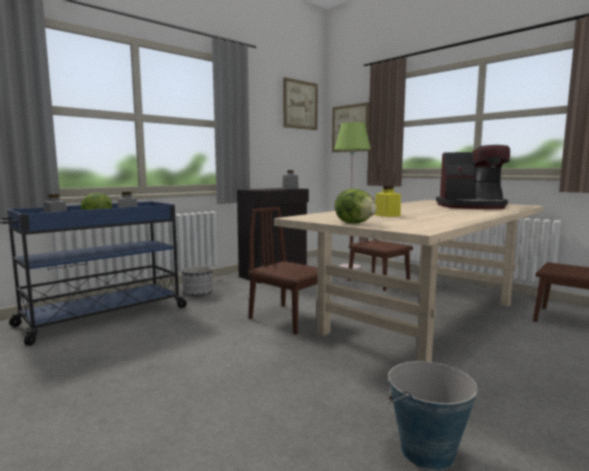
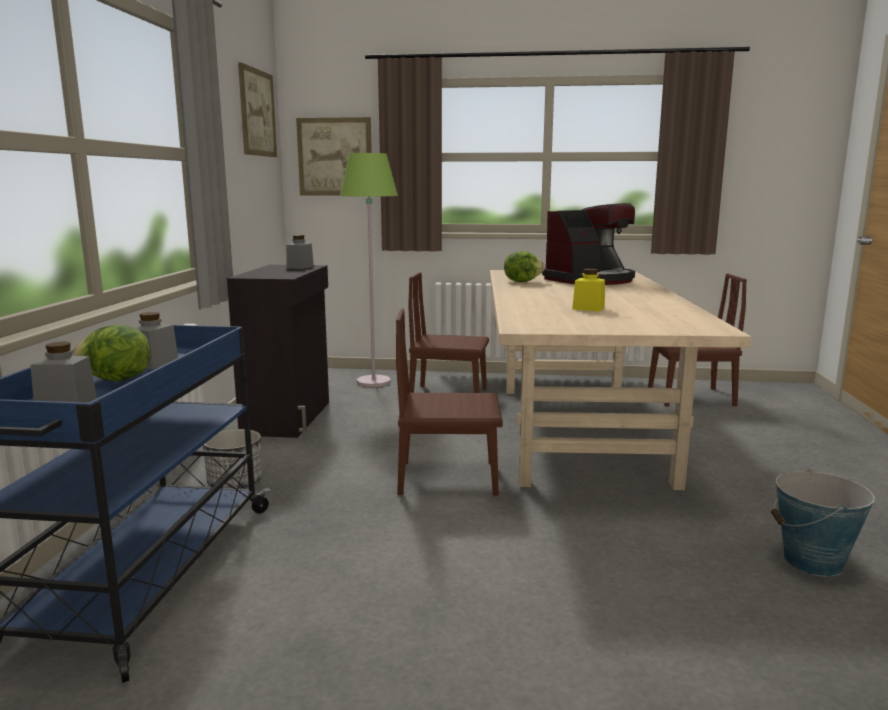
camera: 40 degrees left, 5 degrees up
lettuce [335,189,377,224] -> lettuce moved to [504,251,545,282]

